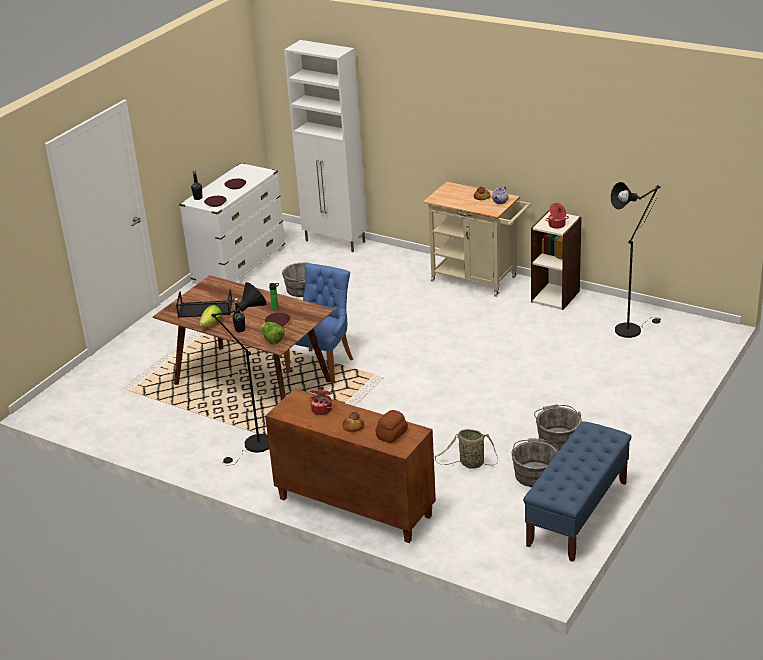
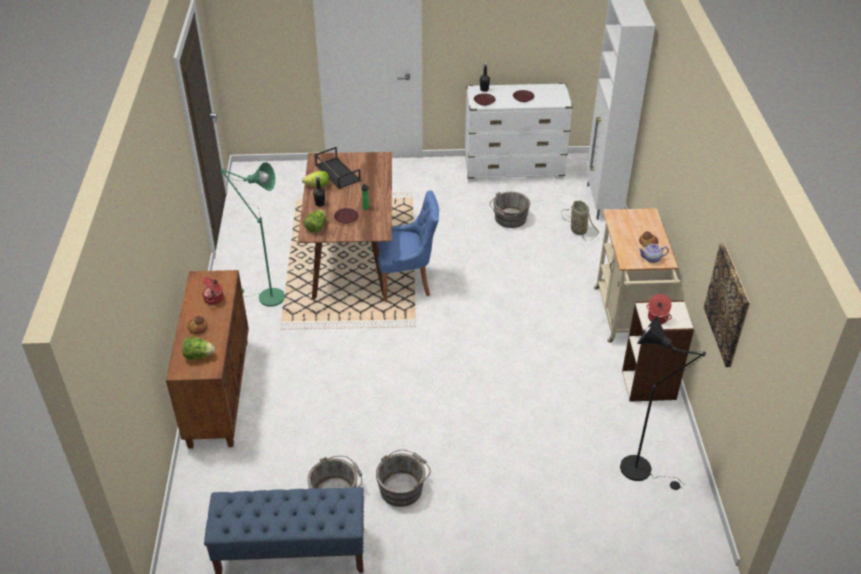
camera: 55 degrees right, 10 degrees up
black floor lamp [211,282,269,466] -> green floor lamp [221,162,285,307]
bread [375,410,408,443] -> lettuce [182,337,215,360]
basket [435,429,498,469] -> basket moved to [561,201,599,241]
none -> picture [704,244,750,367]

